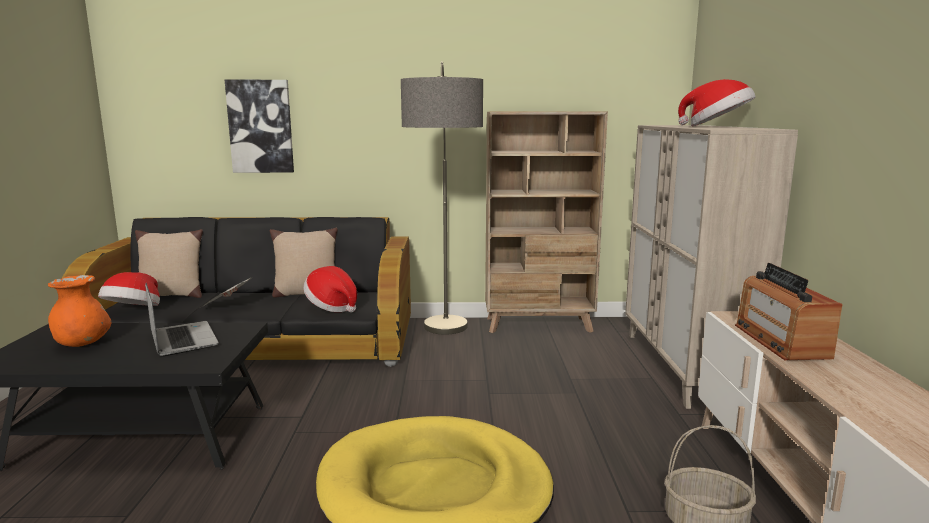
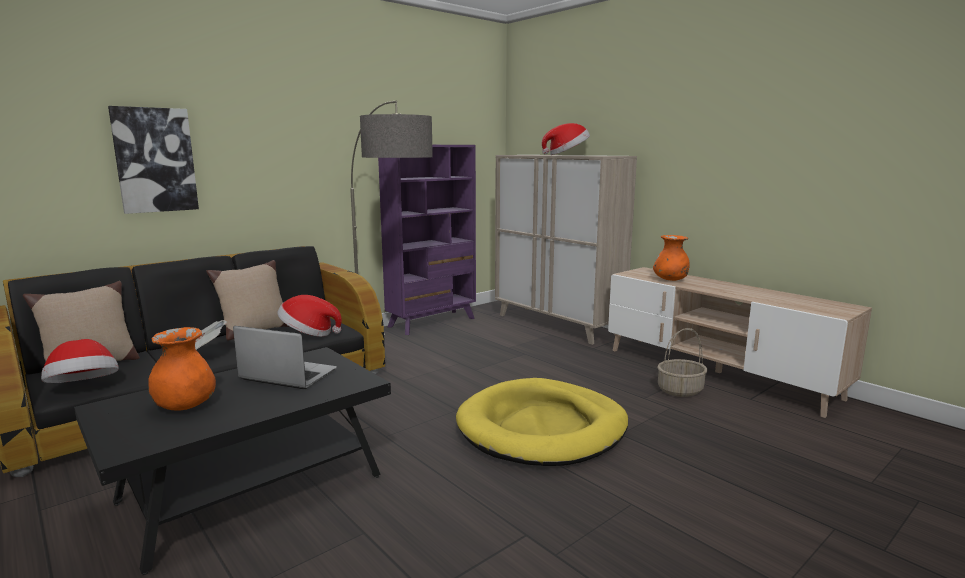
camera: 40 degrees left, 0 degrees up
beige bookcase [485,112,608,333] -> purple bookcase [378,145,476,335]
radio [735,263,843,360] -> orange vase [653,235,690,281]

